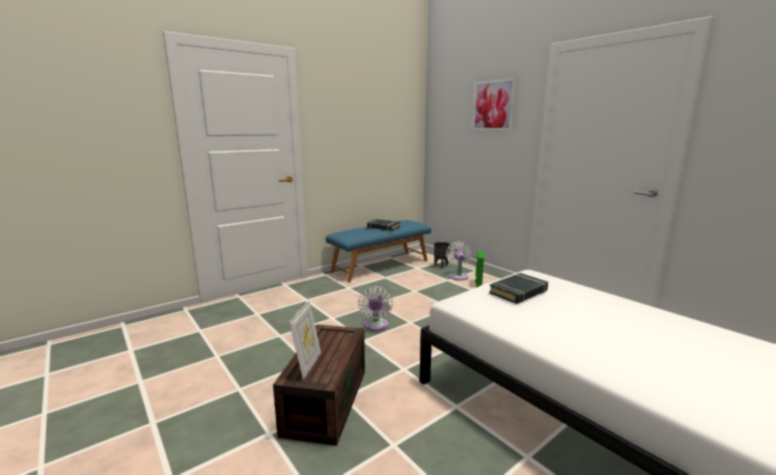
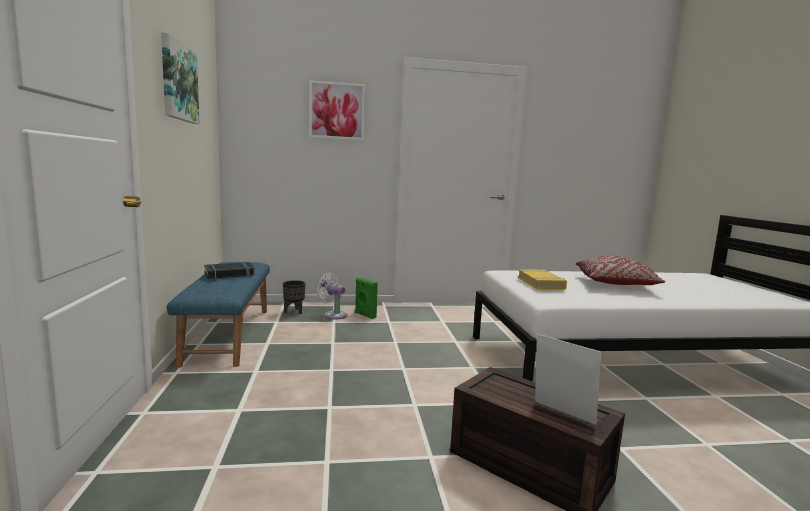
camera: 60 degrees left, 5 degrees down
white fan [358,286,393,331] -> none
black book [489,273,548,304] -> yellow book [518,269,567,290]
none -> picture [161,32,199,124]
none -> red pillow [576,256,665,285]

